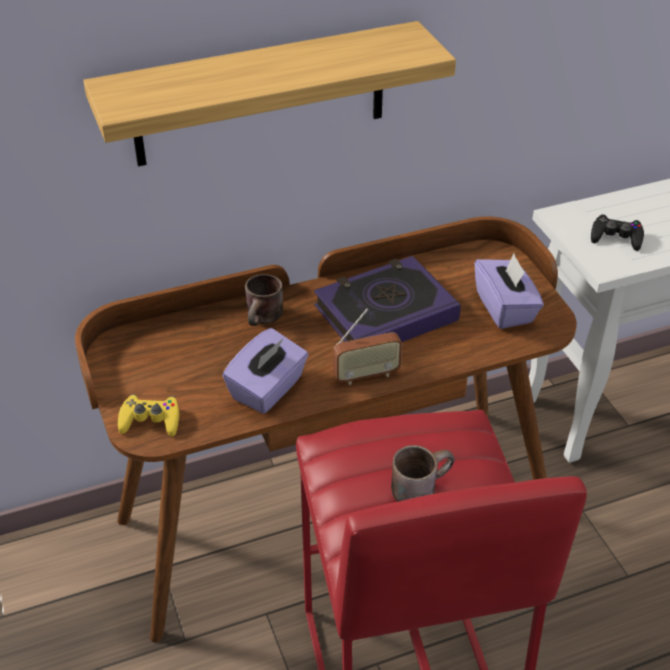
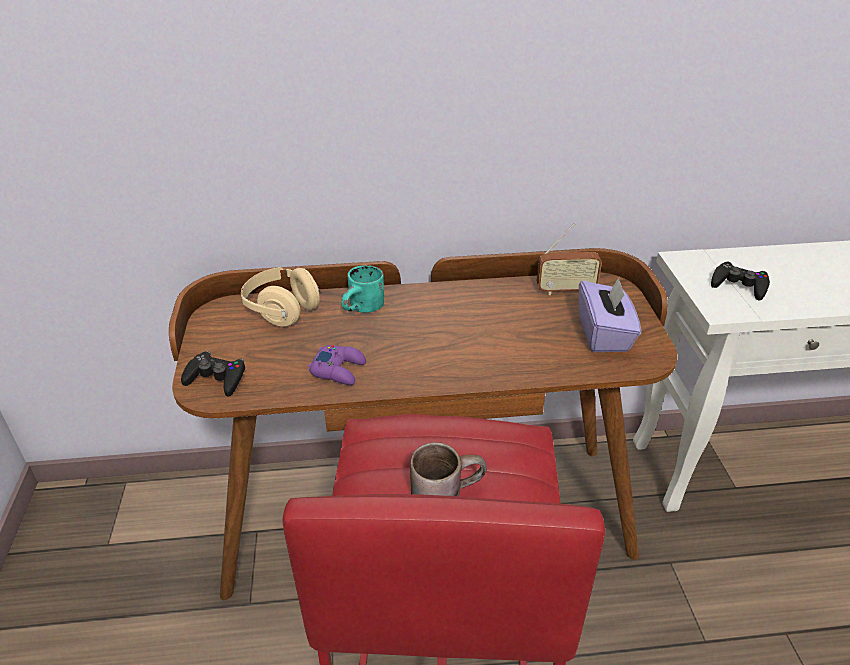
camera: 15 degrees right, 5 degrees down
shelf [83,21,456,166] -> none
yellow game controller [118,394,179,436] -> black game controller [181,351,245,397]
purple tissue box [222,328,309,414] -> purple game controller [308,345,366,385]
brown mug [245,274,283,326] -> turquoise mug [341,265,384,313]
book [314,256,461,342] -> none
radio [333,309,402,385] -> radio moved to [537,223,602,295]
none -> beige headphones [241,267,322,327]

